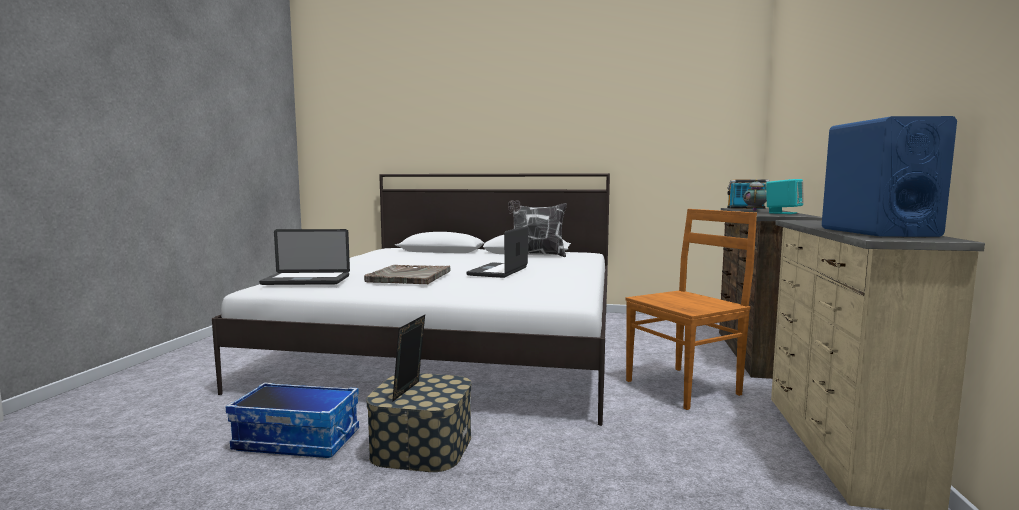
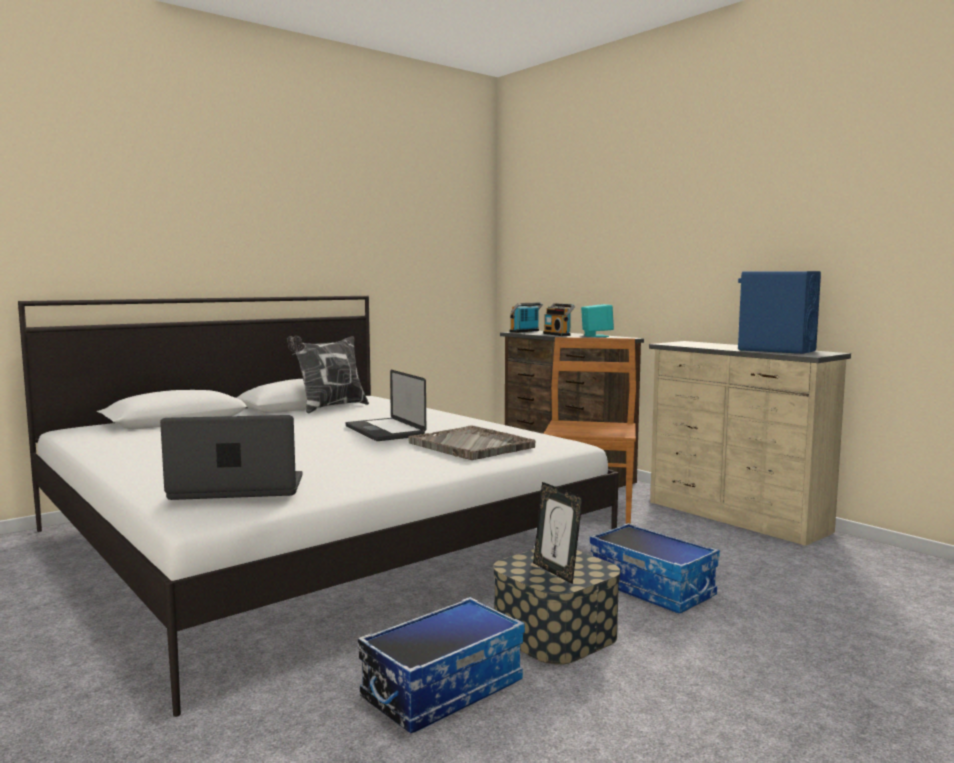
camera: 50 degrees left, 0 degrees up
laptop [259,229,350,285] -> laptop turned 135 degrees counterclockwise [160,415,303,500]
grey tray [364,265,450,284] -> grey tray moved to [408,425,536,460]
teapot [743,179,767,211] -> radio [543,303,575,336]
none -> storage box [590,523,720,613]

